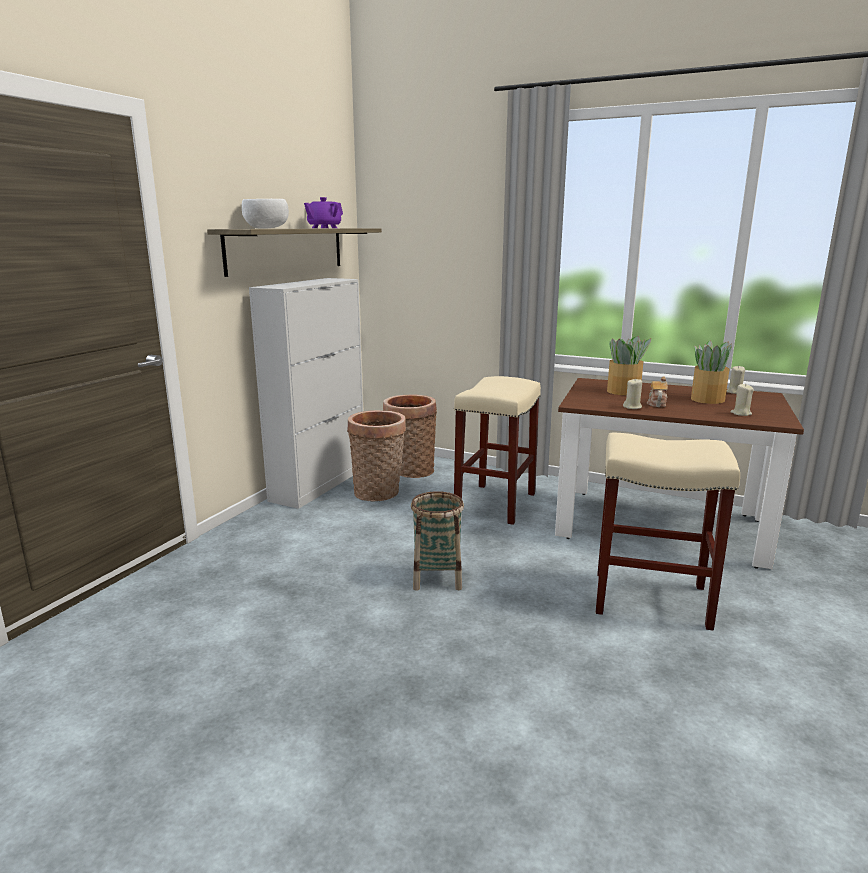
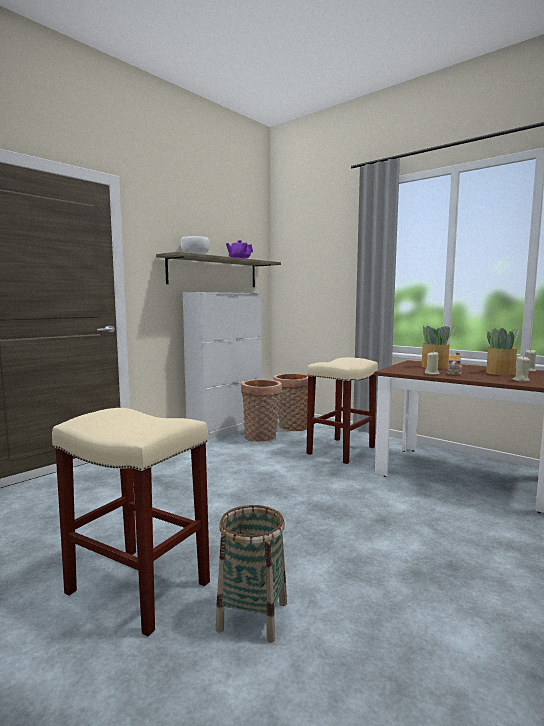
camera: 15 degrees right, 10 degrees down
basket [411,491,464,591] -> basket moved to [216,505,287,643]
beige stool [596,433,740,631] -> beige stool moved to [52,408,210,637]

